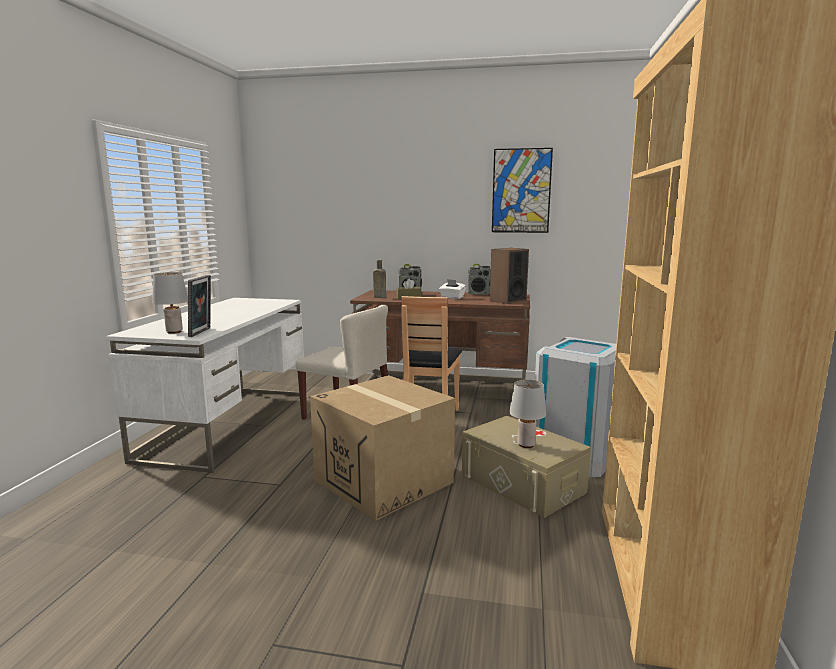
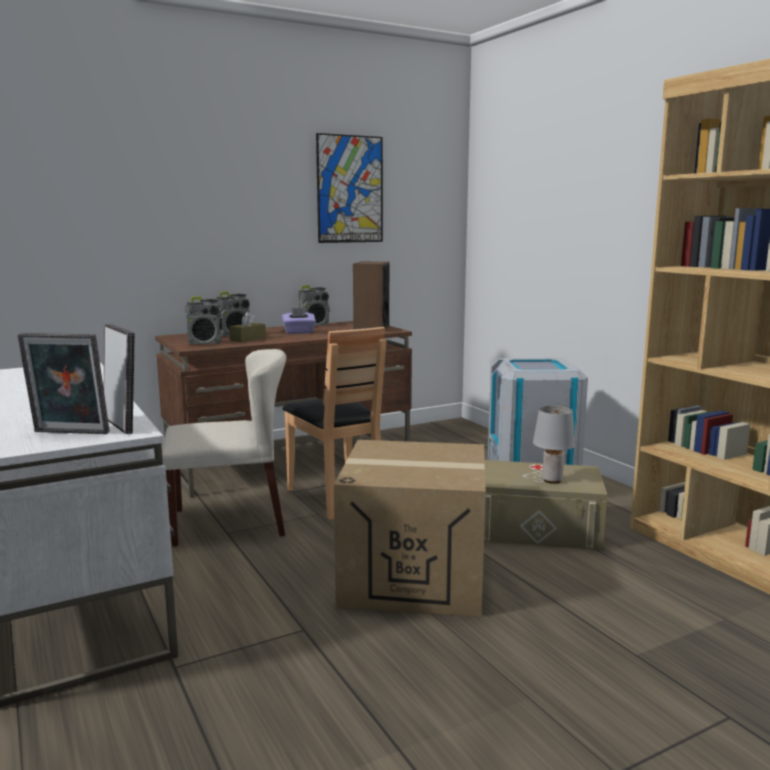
camera: 40 degrees left, 0 degrees up
grey table lamp [152,272,188,334] -> picture frame [17,333,110,434]
brown bottle [373,260,386,298] -> radio [185,296,223,345]
white tissue box [439,279,466,299] -> purple tissue box [282,308,316,334]

